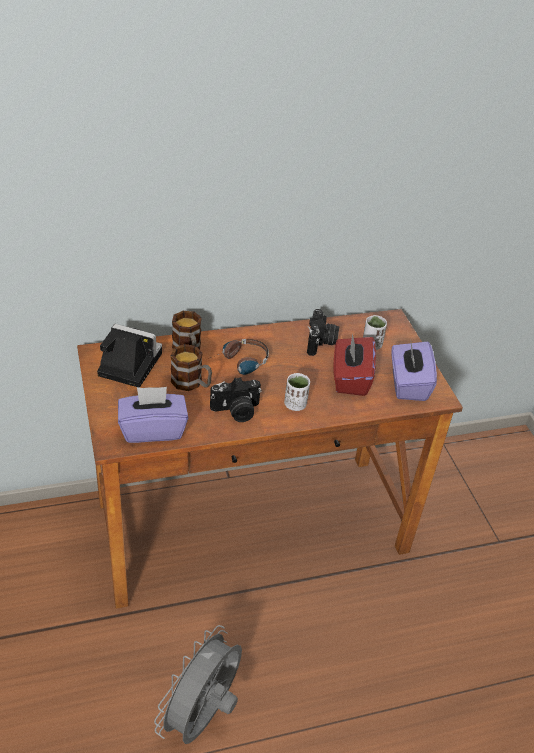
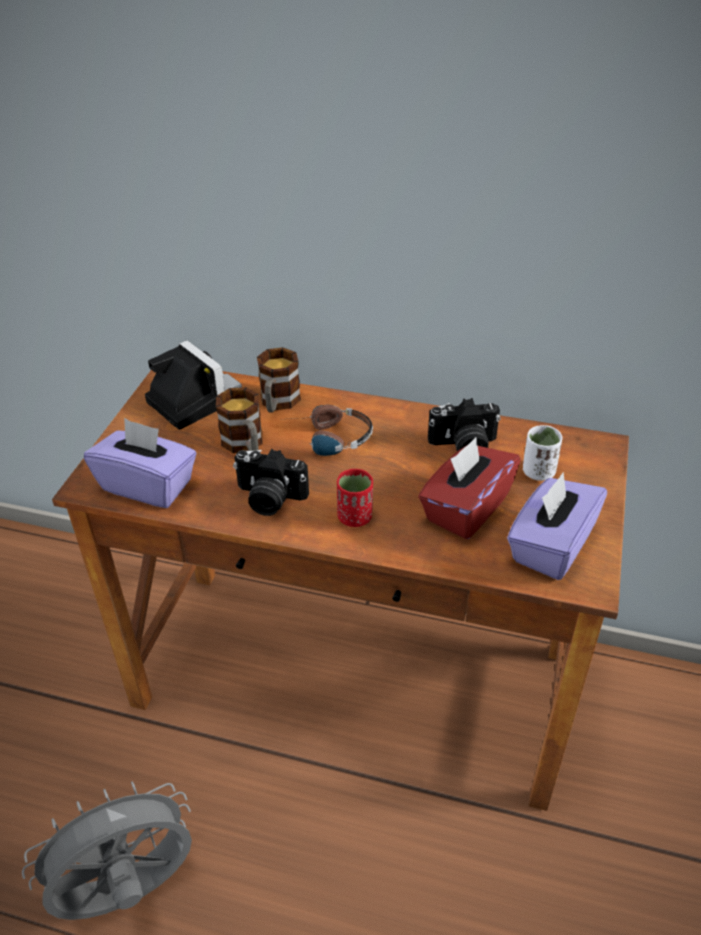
camera: 35 degrees right, 0 degrees up
white cup [284,373,310,411] -> red cup [337,469,373,527]
camera [307,309,340,356] -> camera turned 45 degrees clockwise [428,398,501,451]

